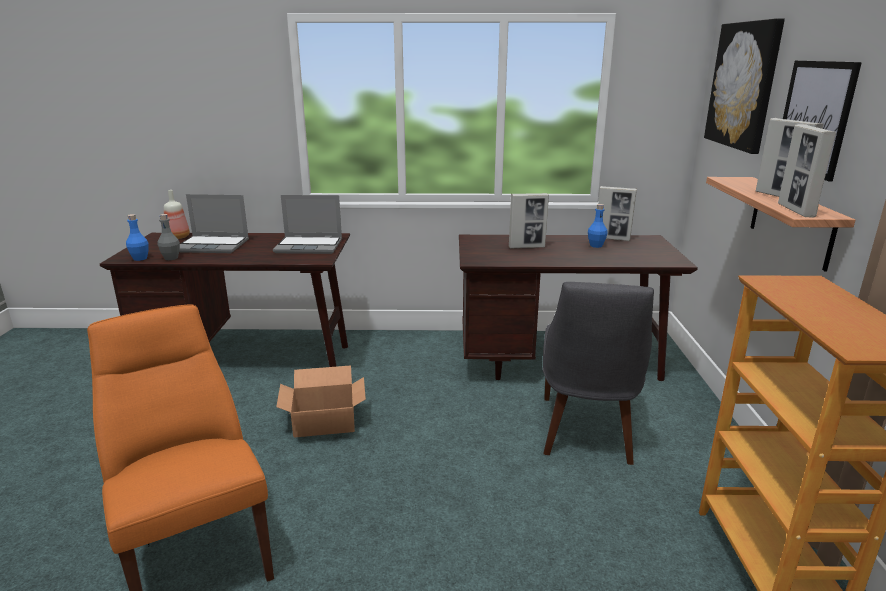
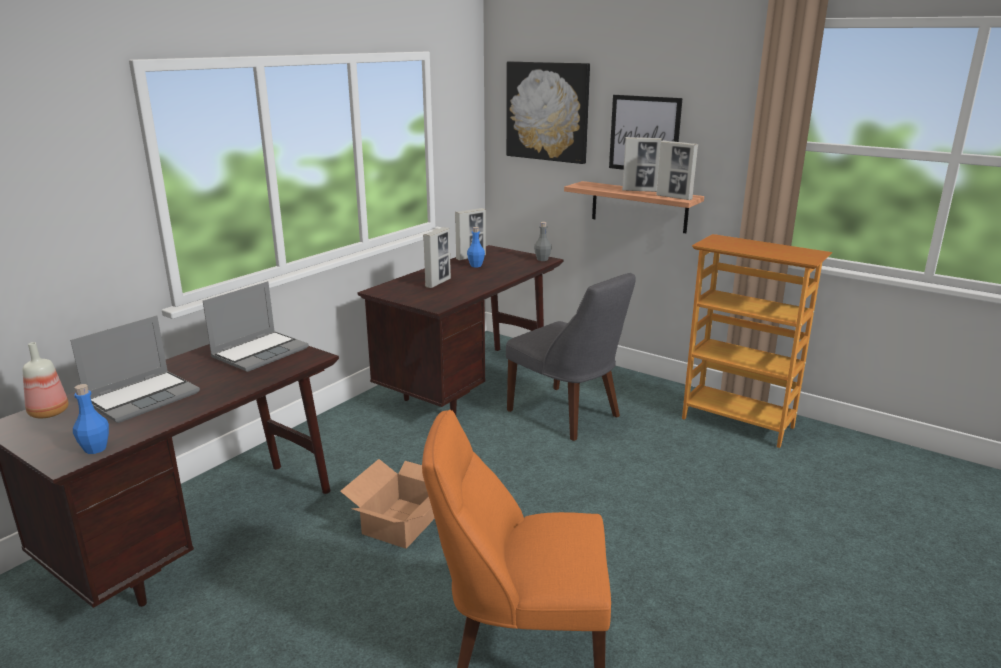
camera: 55 degrees left, 0 degrees up
grey bottle [158,214,180,260] -> grey bottle moved to [534,222,552,261]

